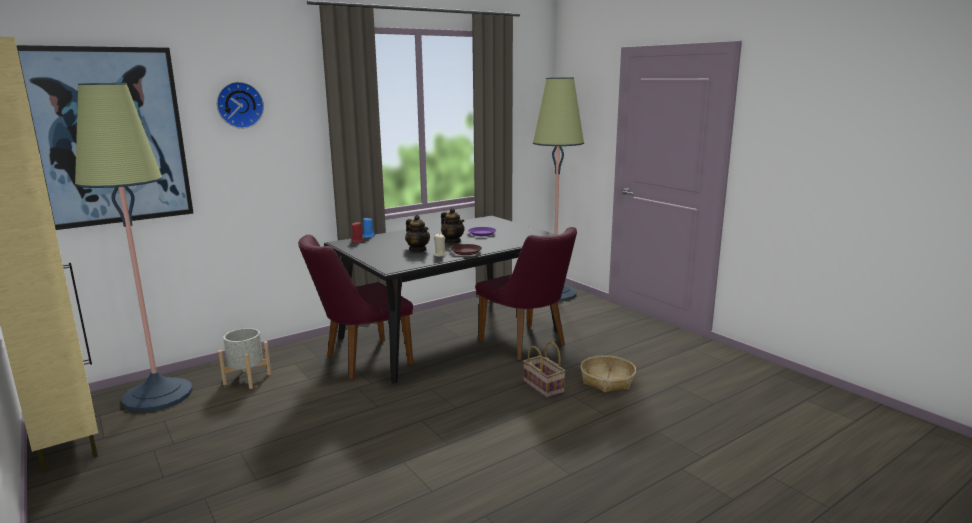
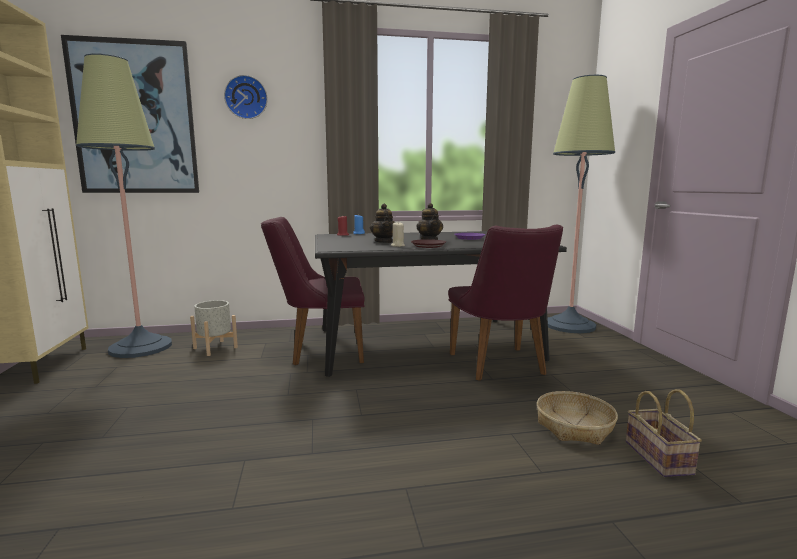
camera: 25 degrees right, 5 degrees down
basket [523,341,566,398] -> basket moved to [626,389,702,477]

